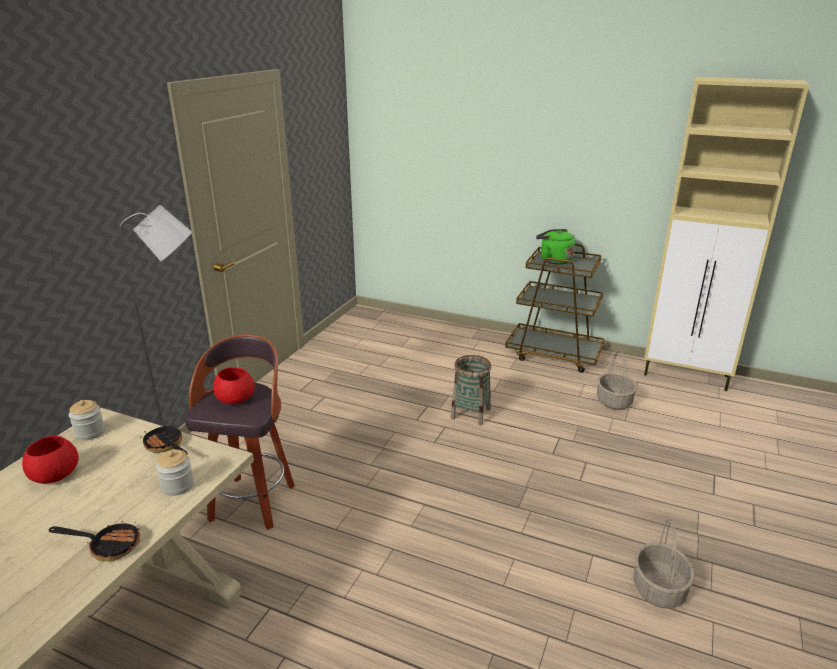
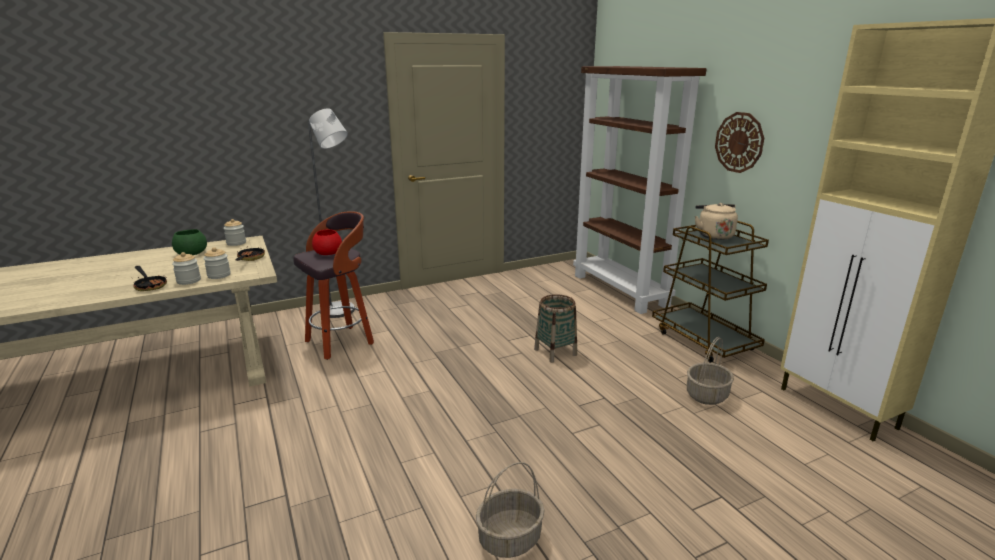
camera: 40 degrees right, 5 degrees down
red bowl [22,436,79,484] -> green bowl [172,229,207,255]
green kettle [536,229,575,264] -> beige kettle [695,203,738,240]
none -> jar [172,252,201,285]
none -> brown bookcase [573,66,707,314]
none -> wall clock [715,112,764,173]

